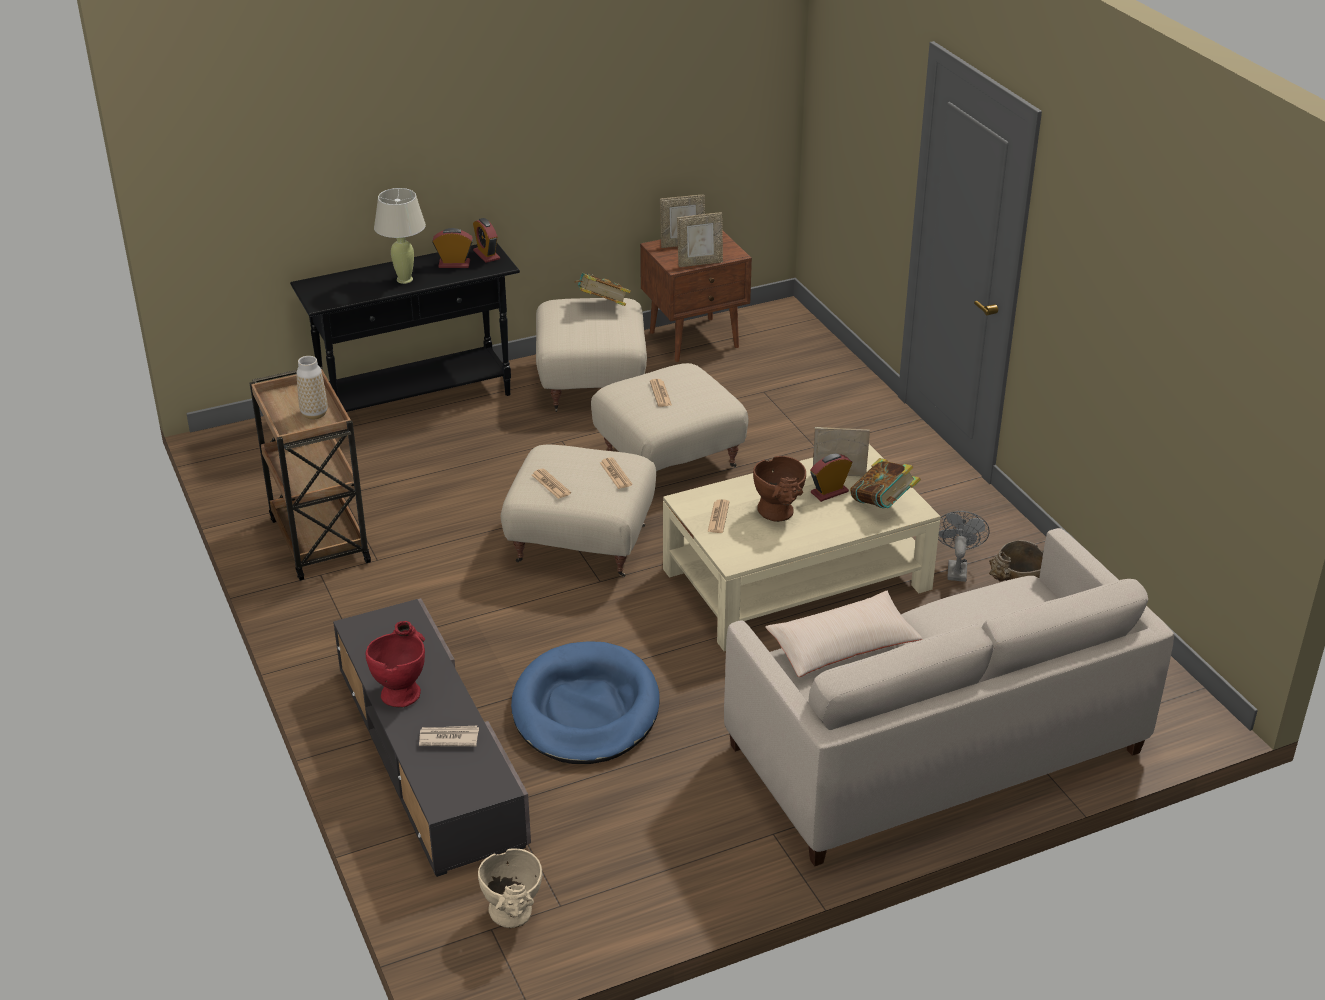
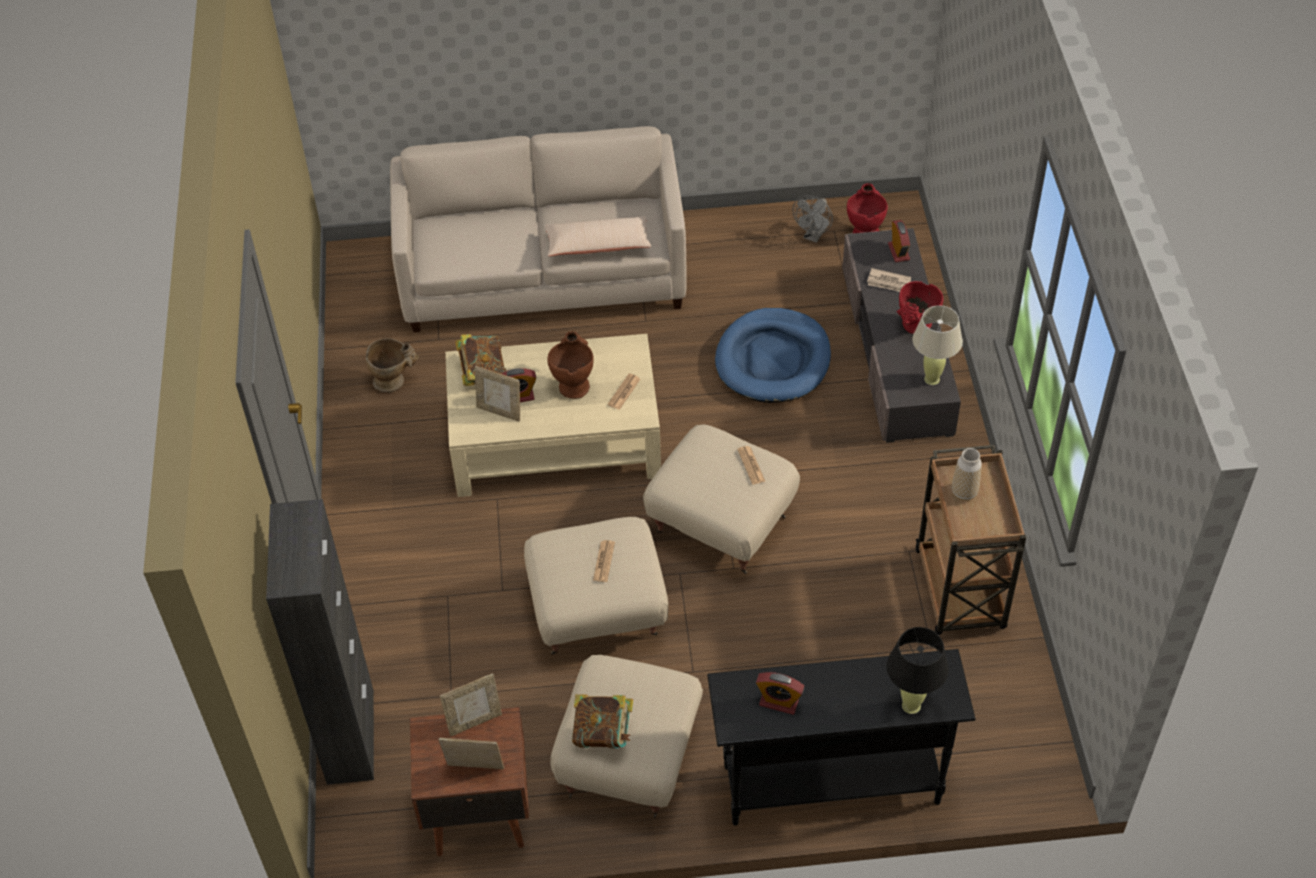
camera: 160 degrees left, 15 degrees up
beige table lamp [374,188,426,284] -> beige table lamp moved to [912,305,963,385]
alarm clock [473,218,500,263] -> alarm clock moved to [888,220,910,262]
beige vase [478,848,542,928] -> red vase [847,183,888,233]
newspaper [600,457,632,489] -> none
picture frame [677,213,723,267] -> picture frame turned 150 degrees clockwise [440,674,502,736]
grey fan [938,511,990,582] -> grey fan moved to [792,195,833,243]
none -> black cabinet [266,499,374,785]
none -> black table lamp [886,627,949,714]

